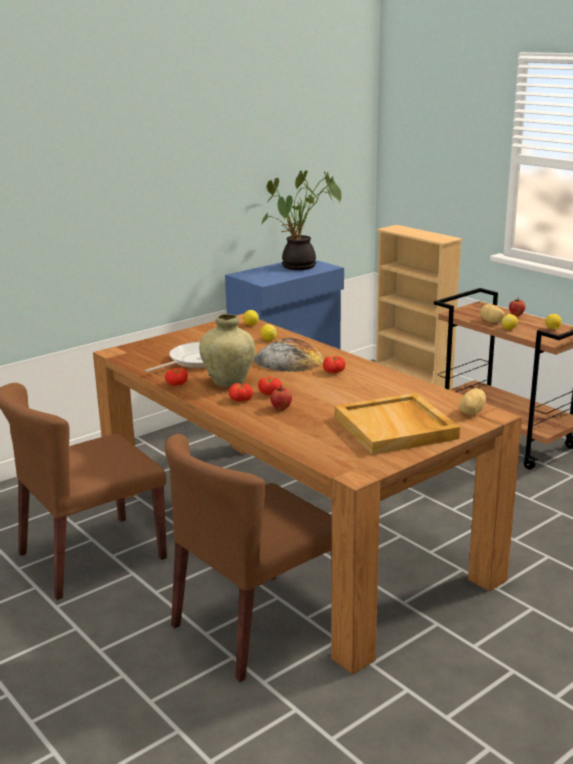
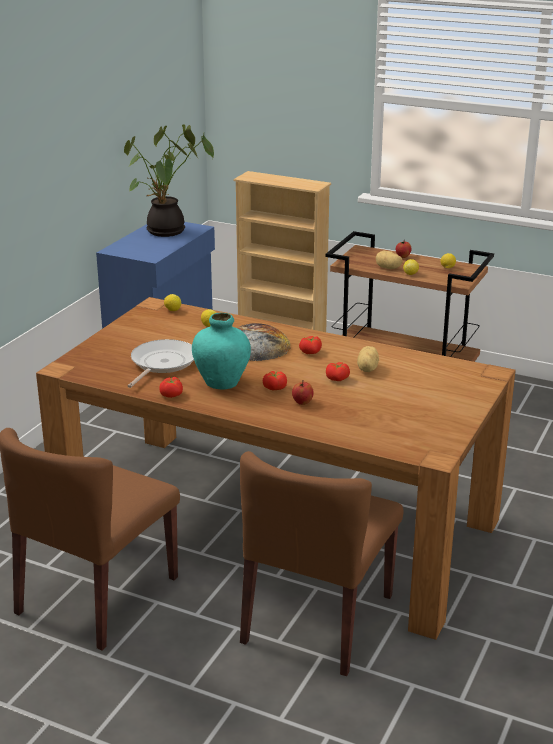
camera: 25 degrees left, 5 degrees up
beige vase [199,314,256,387] -> turquoise vase [192,313,251,390]
tomato [229,383,253,402] -> tomato moved to [326,362,350,381]
beige tray [335,393,460,455] -> none
potato [460,388,486,415] -> potato moved to [357,346,379,372]

